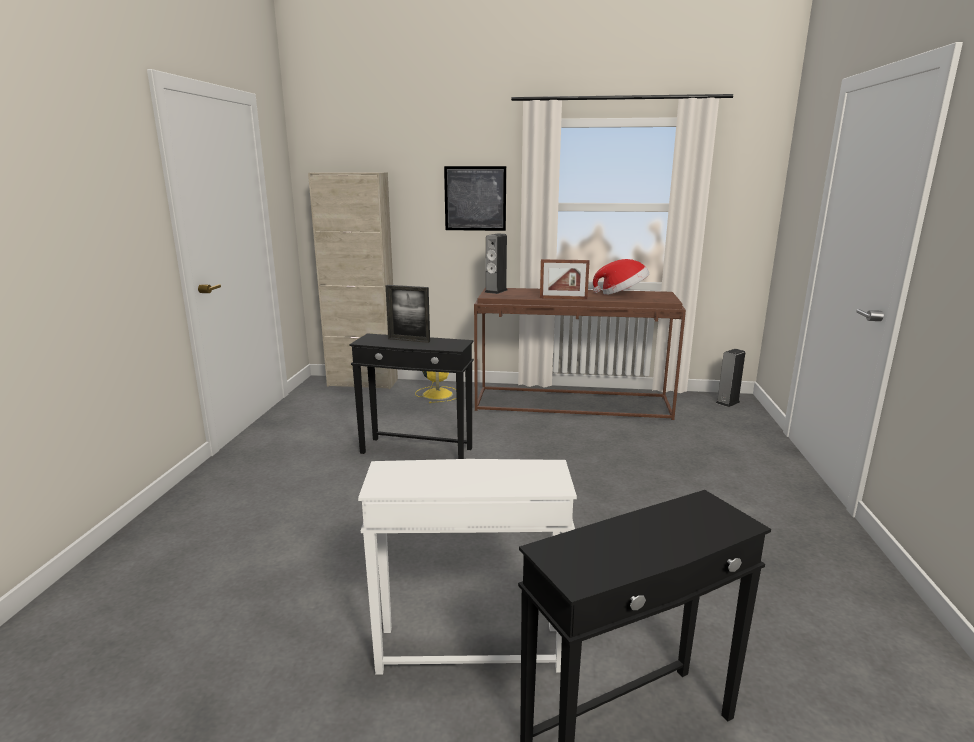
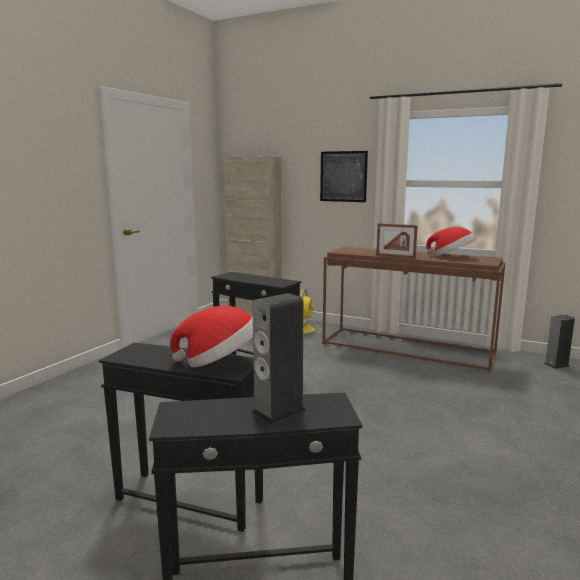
camera: 20 degrees right, 5 degrees down
white side table [358,459,577,675] -> black side table [99,343,263,532]
picture frame [386,285,430,343] -> none
speaker [484,233,507,294] -> speaker moved to [251,293,306,425]
none -> hat [170,306,253,367]

